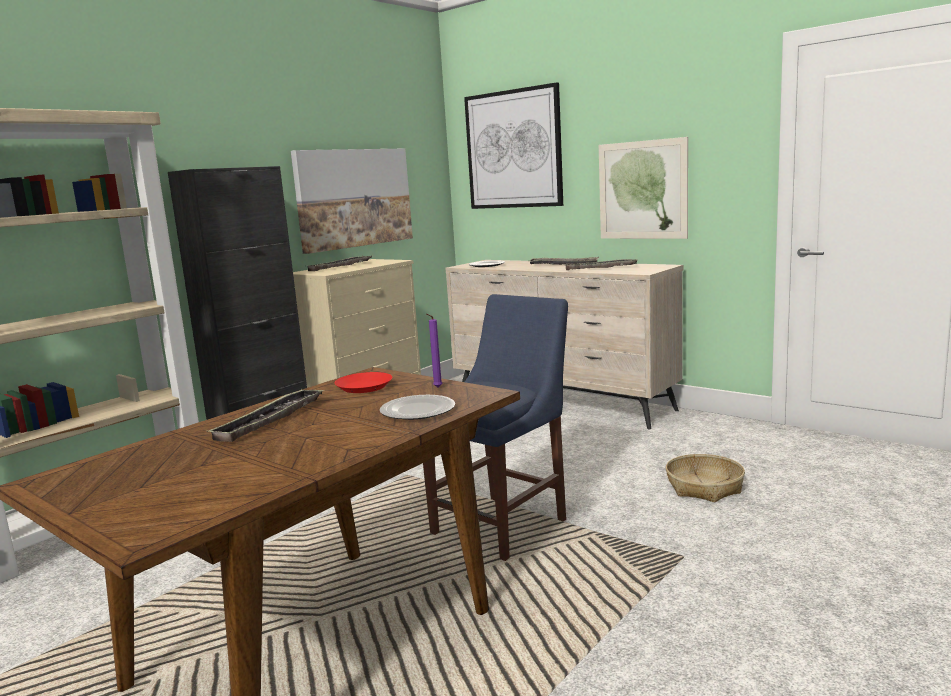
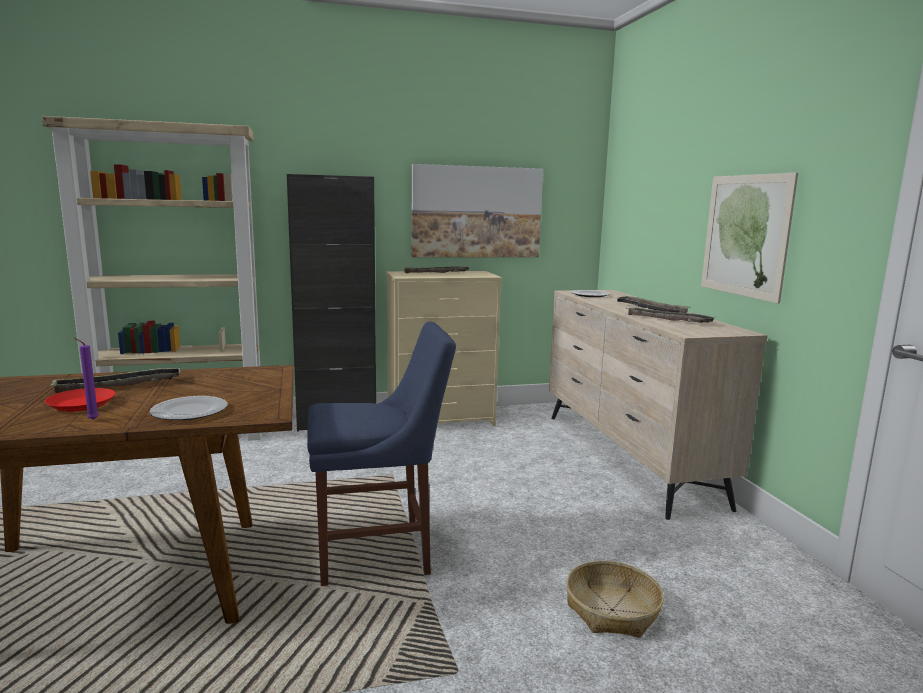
camera: 35 degrees right, 0 degrees up
red plate [335,372,392,393] -> red plate moved to [45,388,115,412]
purple candle [427,314,442,387] -> purple candle moved to [74,338,99,420]
picture [464,82,563,209] -> none

